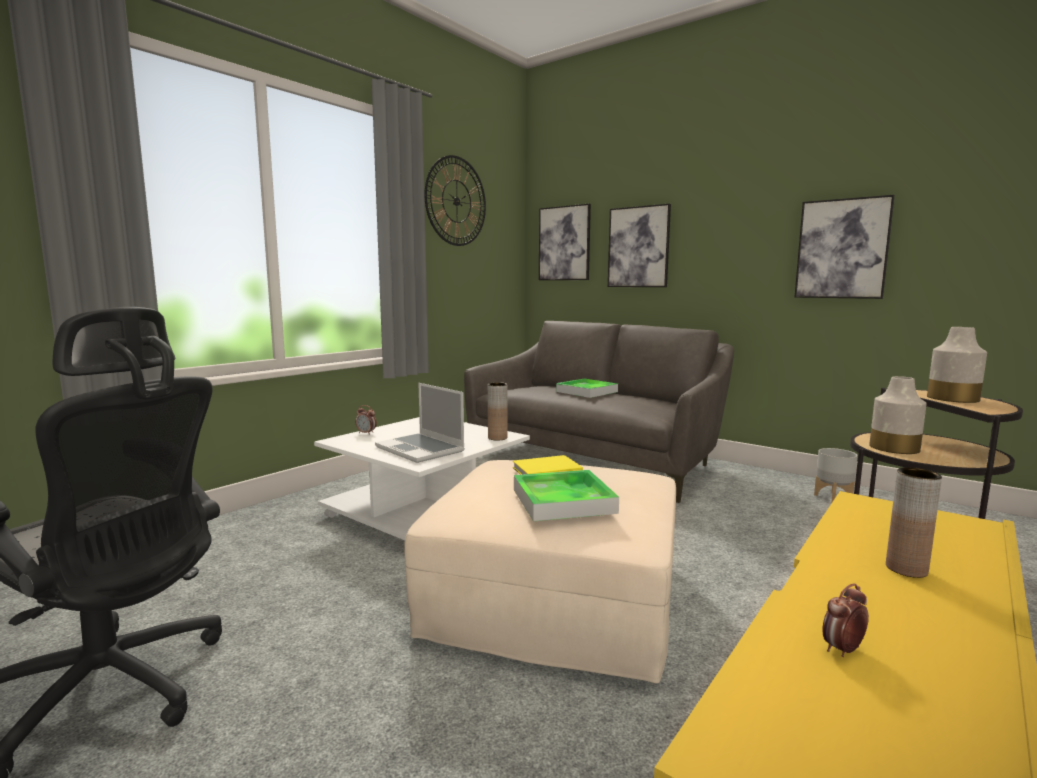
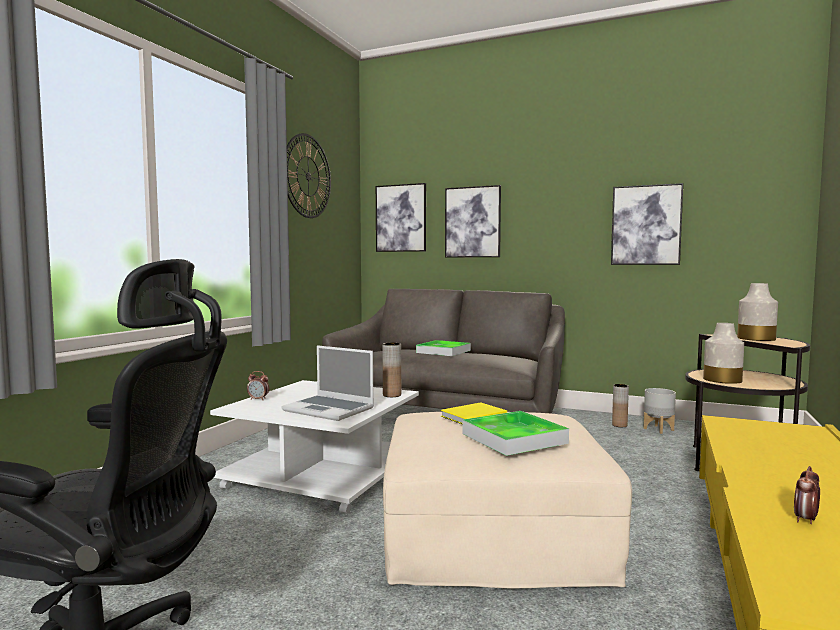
camera: 15 degrees left, 5 degrees down
brown vase [886,467,942,578] -> brown vase moved to [612,384,629,427]

